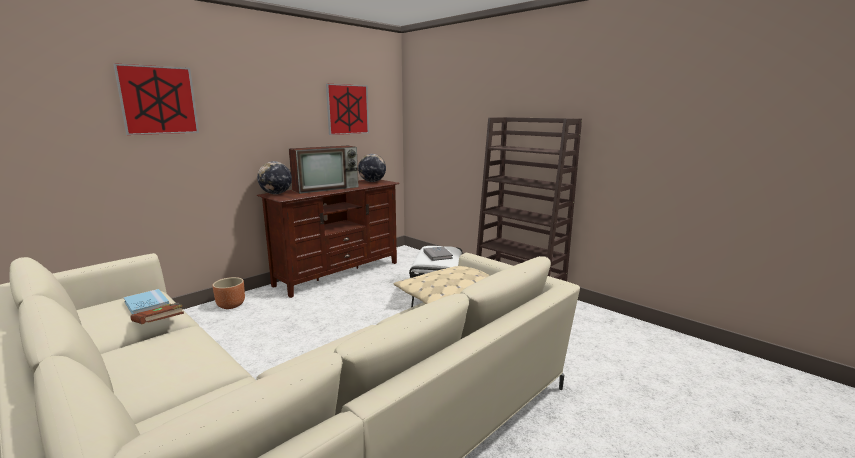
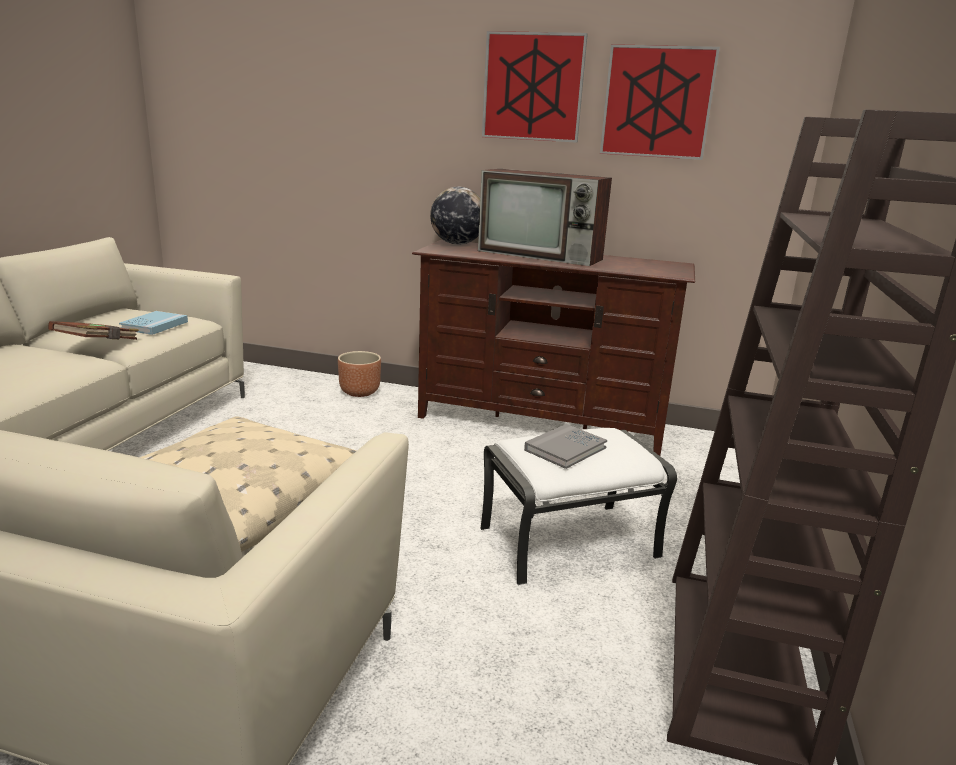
camera: 60 degrees right, 5 degrees up
picture [114,63,199,135] -> picture moved to [482,31,588,143]
globe [358,154,386,182] -> none

